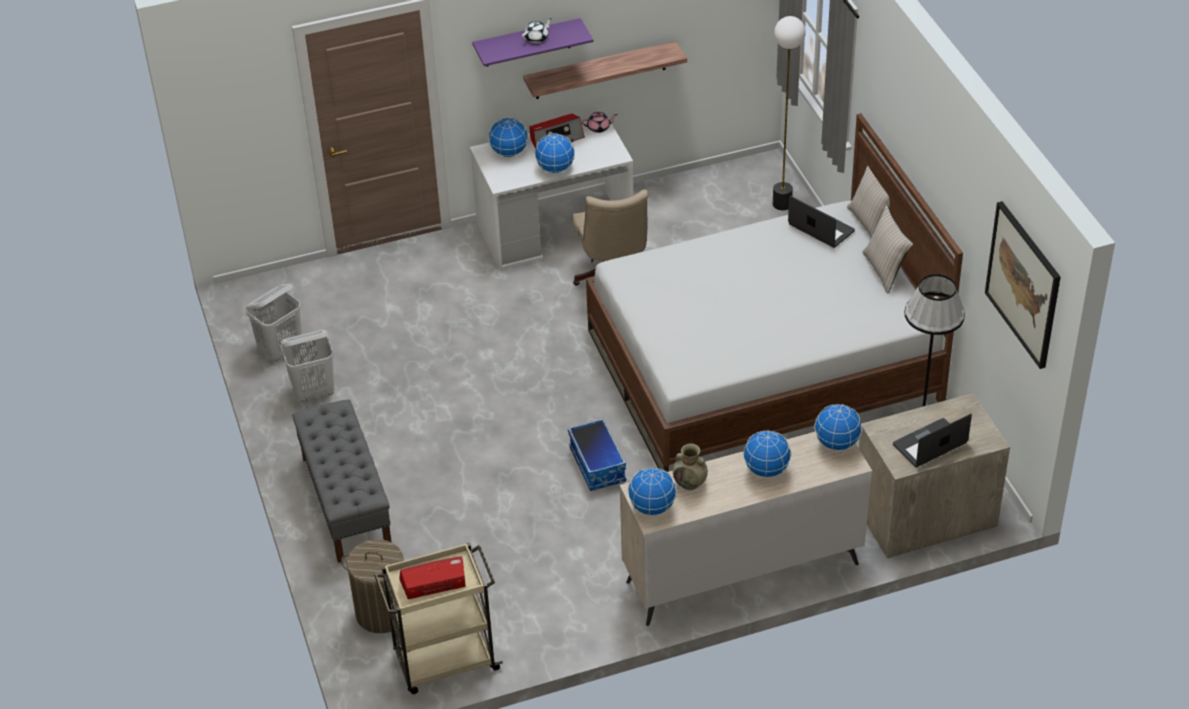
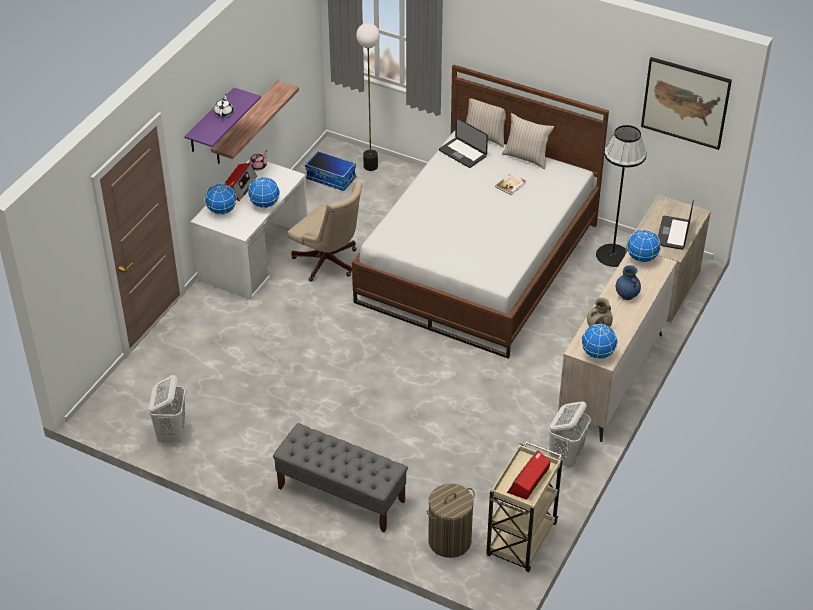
camera: 45 degrees left, 0 degrees up
white laundry basket [280,330,334,402] -> white laundry basket moved to [549,401,591,468]
storage box [568,419,626,491] -> storage box moved to [305,151,356,191]
globe [743,430,791,478] -> blue vase [616,265,641,300]
laptop [788,196,855,248] -> laptop turned 135 degrees counterclockwise [439,117,488,168]
none -> book [495,173,526,195]

